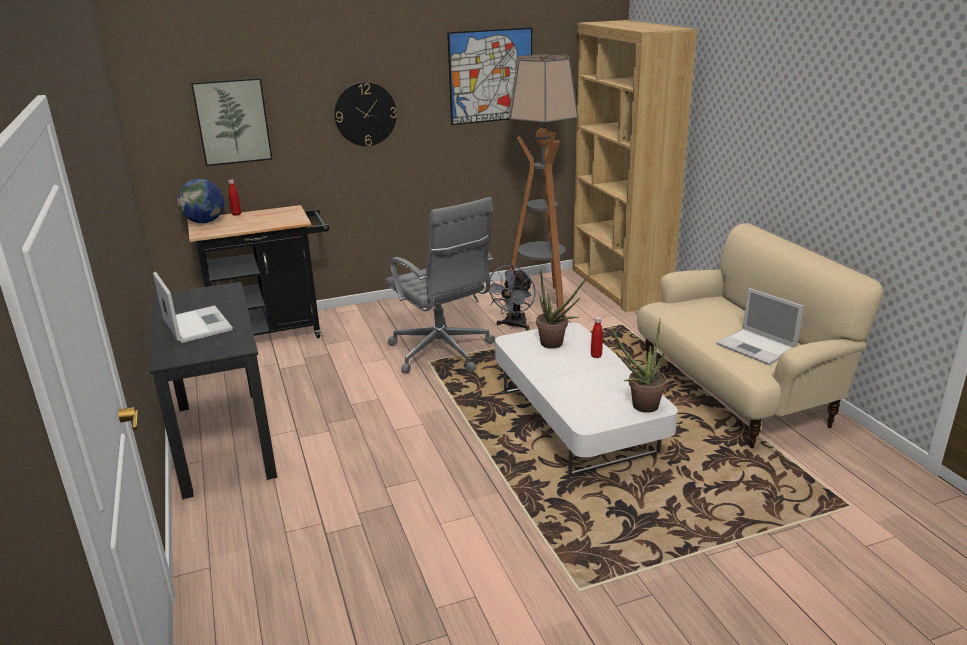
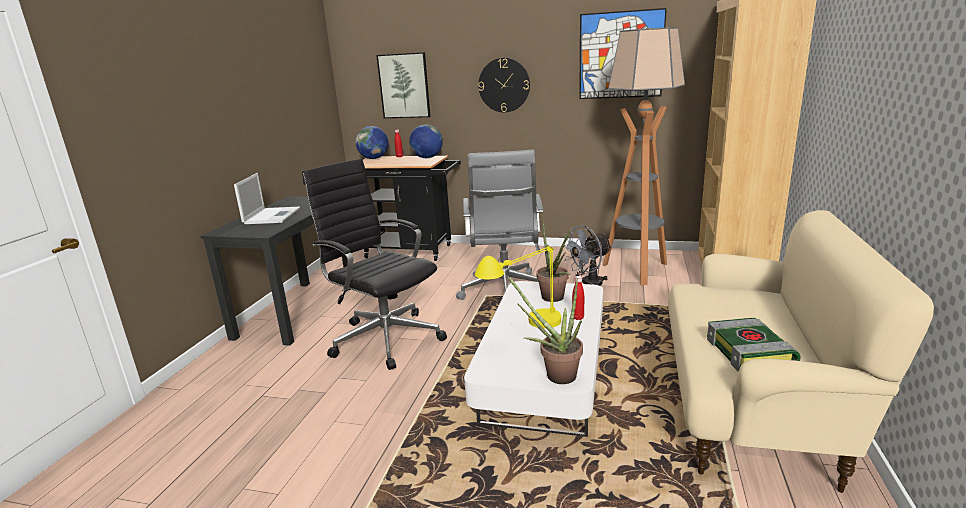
camera: 35 degrees right, 5 degrees down
laptop [716,288,804,365] -> book [707,318,801,371]
none -> black office chair [302,159,447,370]
none -> globe [409,124,443,158]
none -> yellow table lamp [475,246,561,329]

